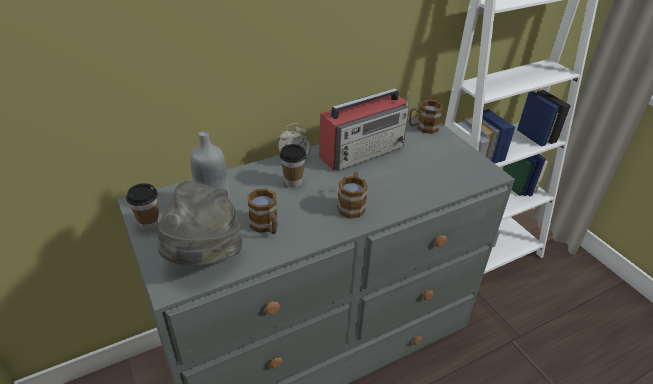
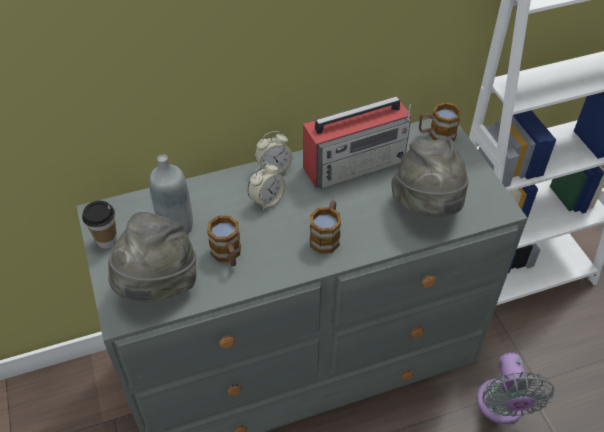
camera: 10 degrees right, 10 degrees up
cup [279,144,307,188] -> alarm clock [247,162,286,211]
none -> grey hat [392,139,469,217]
none -> grey fan [476,353,554,424]

